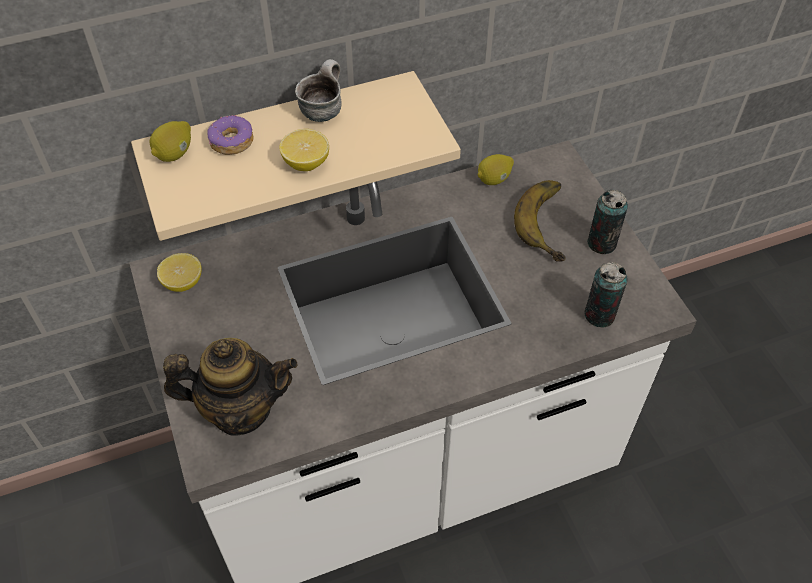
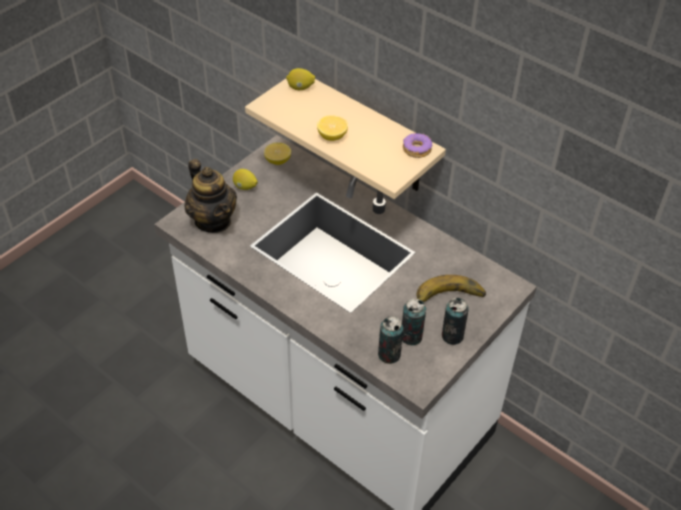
camera: 60 degrees right, 5 degrees down
donut [207,115,253,155] -> donut moved to [403,133,432,158]
mug [295,59,342,122] -> none
lemon [477,154,514,185] -> lemon moved to [233,169,258,190]
none -> can [402,298,426,346]

